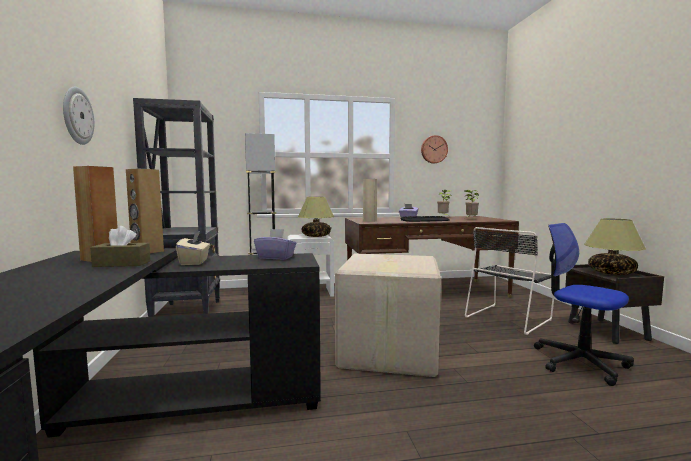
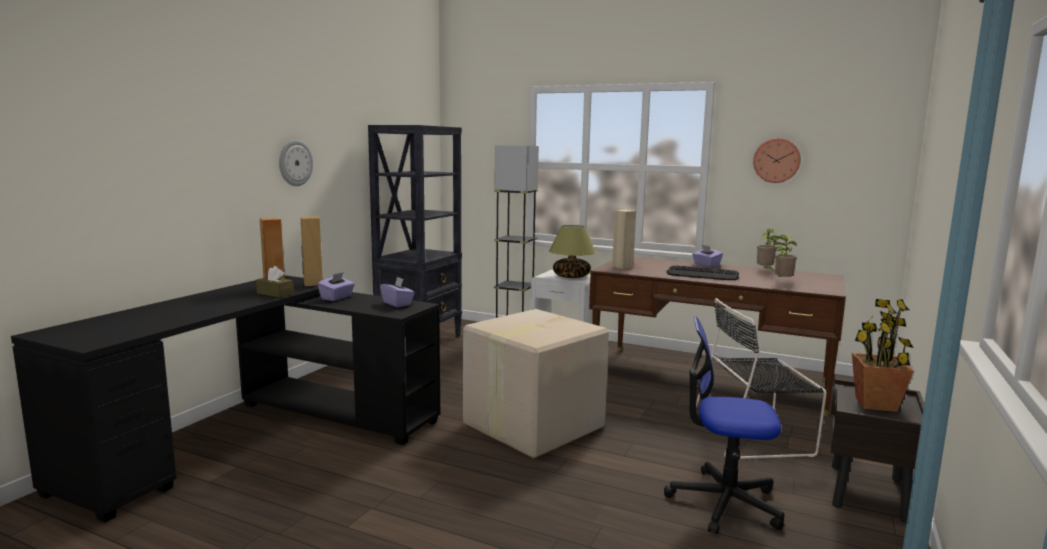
camera: 35 degrees right, 5 degrees up
beige tissue box [176,231,210,265] -> purple tissue box [317,272,355,301]
office chair [534,223,634,386] -> office chair turned 75 degrees counterclockwise [664,316,784,534]
table lamp [584,218,646,275] -> potted plant [852,299,914,412]

